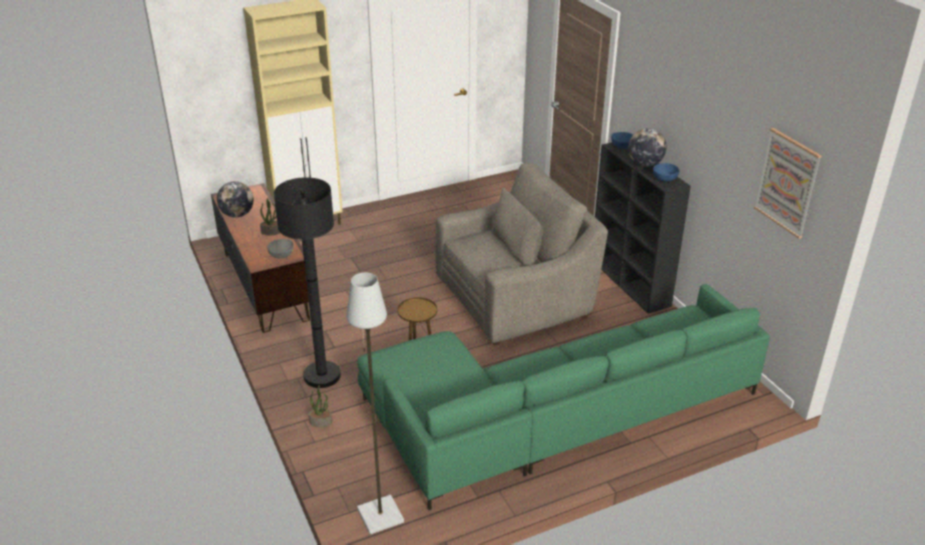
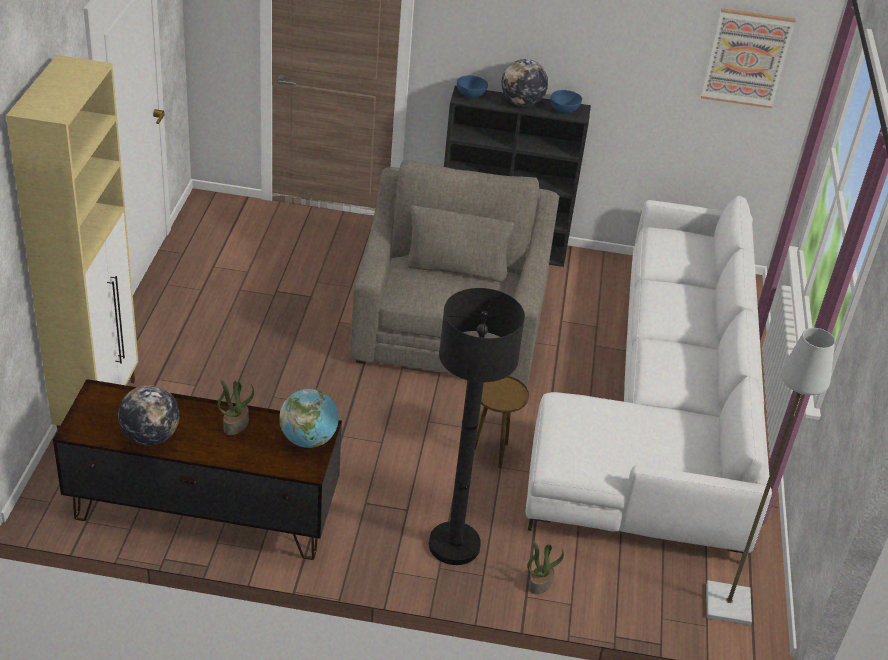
camera: 60 degrees left, 5 degrees up
grey bowl [267,239,294,259] -> globe [279,389,339,448]
green sofa [357,284,770,510] -> white sofa [526,196,772,562]

